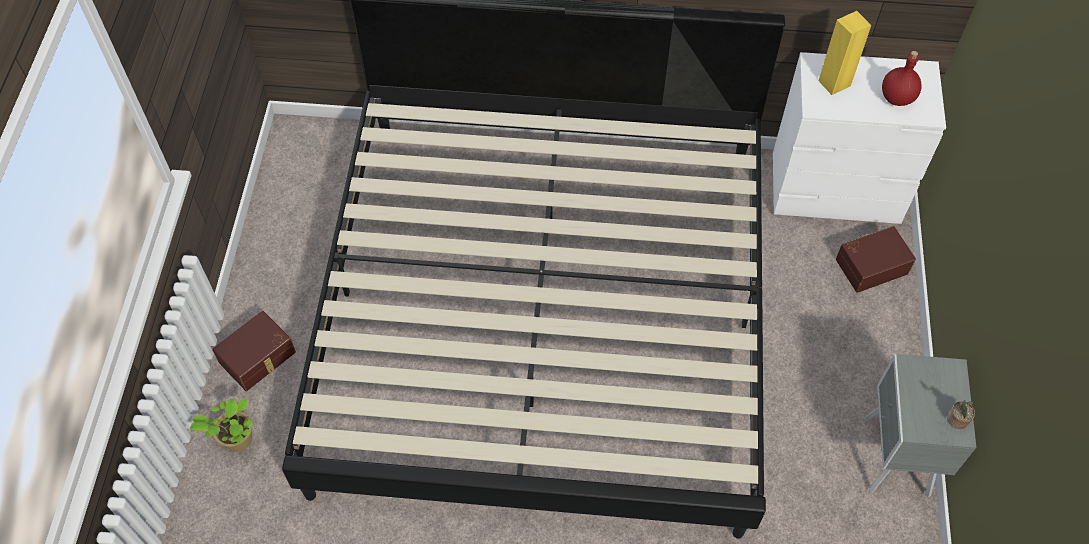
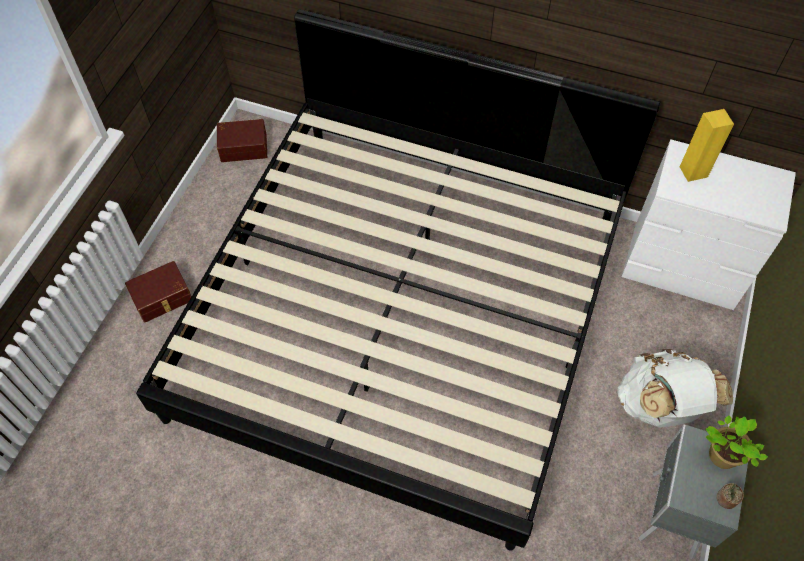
camera: 15 degrees right, 0 degrees up
potted plant [190,398,253,452] -> potted plant moved to [705,415,768,469]
brown storage box [836,226,916,293] -> brown storage box moved to [217,119,267,162]
red bottle [882,51,921,106] -> none
none -> white backpack [618,349,733,428]

